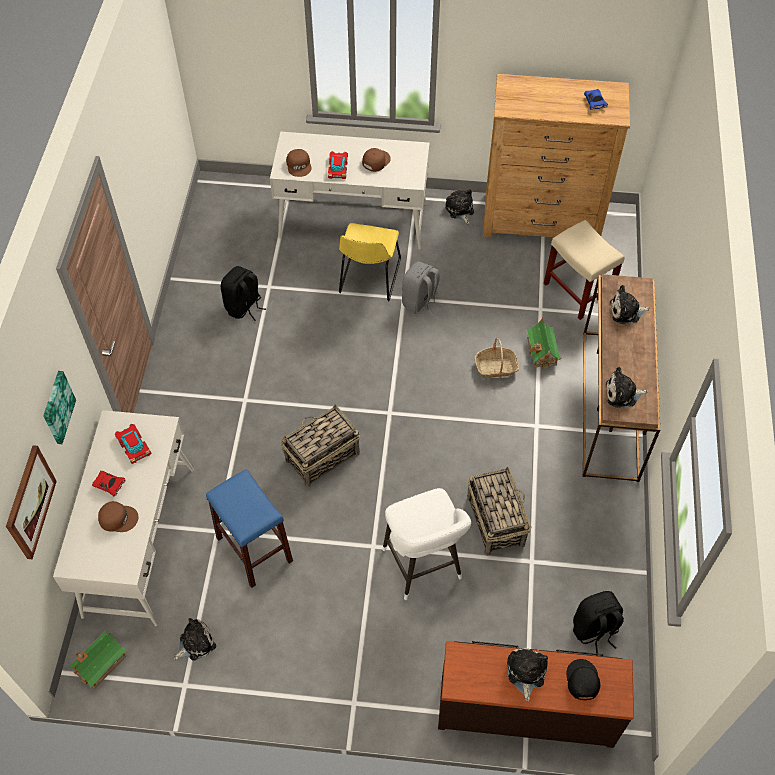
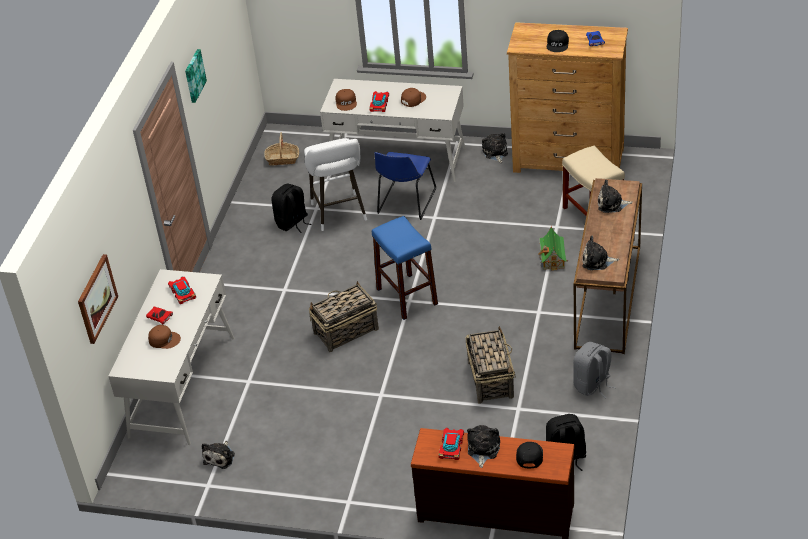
camera: 10 degrees right, 15 degrees down
picture [43,371,76,444] -> picture moved to [185,49,207,103]
toy house [68,630,128,689] -> none
plush toy [174,618,216,661] -> plush toy turned 135 degrees clockwise [202,441,235,469]
blue stool [206,469,293,588] -> blue stool moved to [372,216,438,320]
yellow chair [339,223,401,301] -> blue chair [374,152,436,220]
white stool [382,488,471,600] -> white stool moved to [304,138,367,231]
grey backpack [402,262,443,316] -> grey backpack moved to [573,342,616,398]
basket [475,338,519,378] -> basket moved to [264,132,299,166]
none -> toy car [439,428,464,460]
none -> black cap [547,30,569,52]

